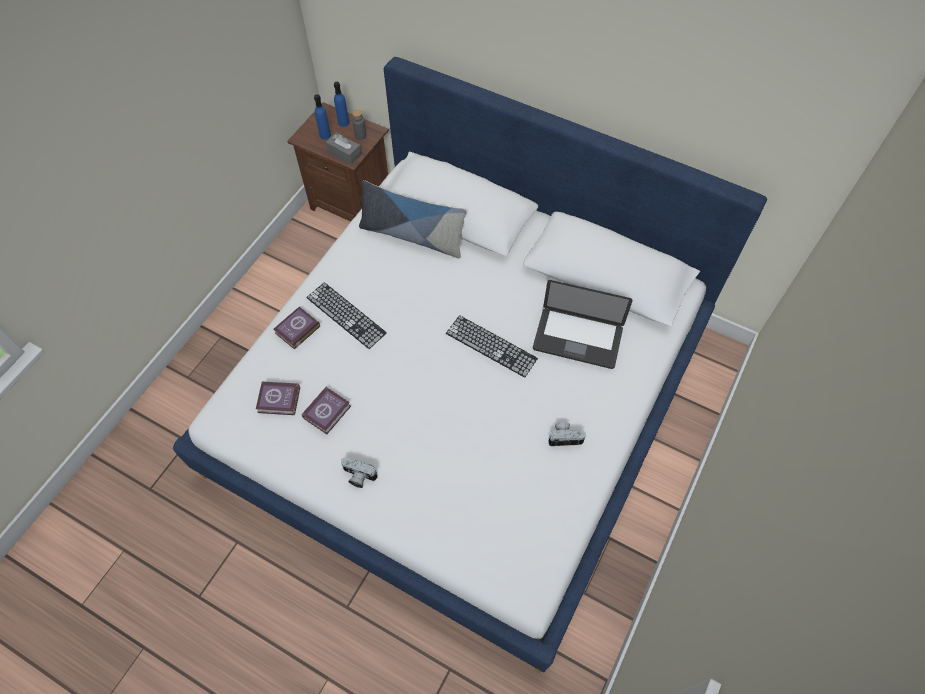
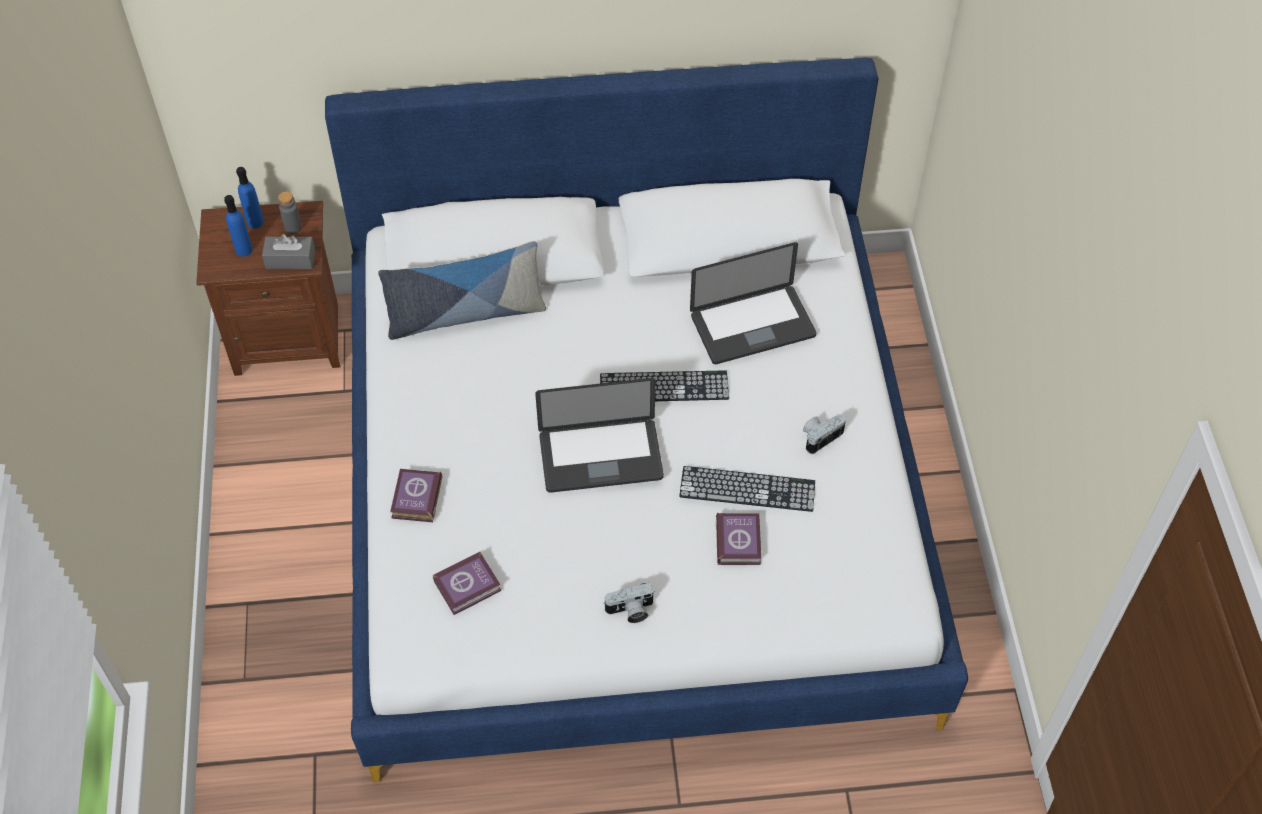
camera: 35 degrees left, 5 degrees down
book [301,387,351,435] -> book moved to [716,512,761,565]
keyboard [306,282,387,349] -> keyboard moved to [679,466,815,512]
none -> laptop [535,378,664,493]

